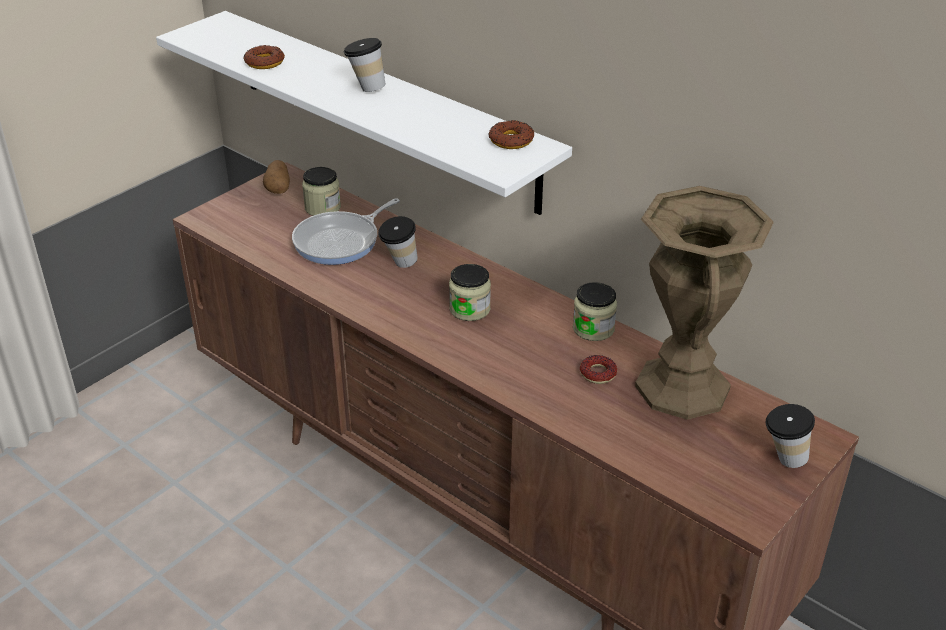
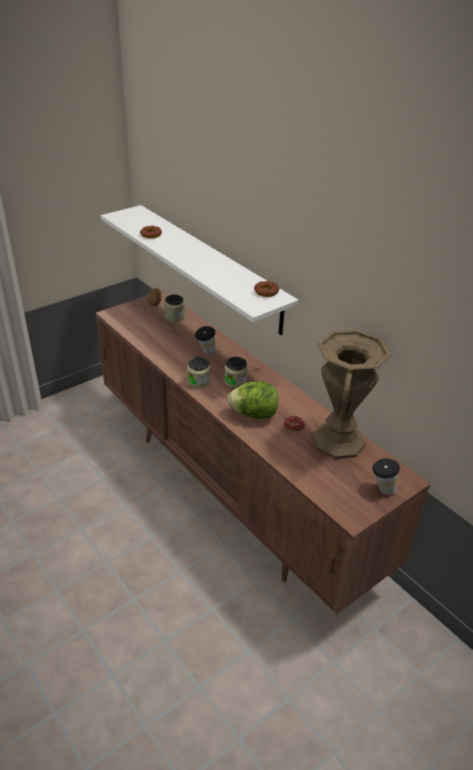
camera: 10 degrees right, 0 degrees up
frying pan [292,198,400,265] -> none
cup [344,38,386,92] -> none
jar [573,282,617,341] -> jar moved to [187,357,210,388]
none -> lettuce [228,382,279,419]

